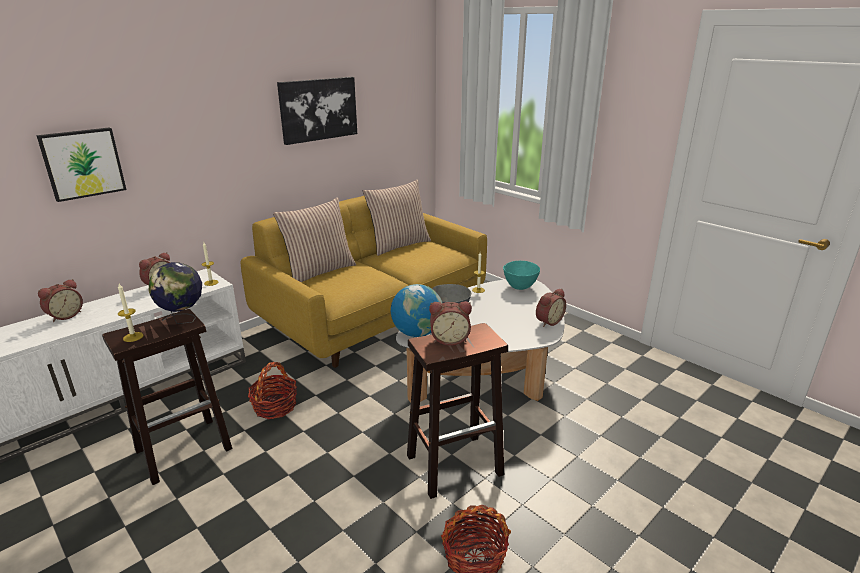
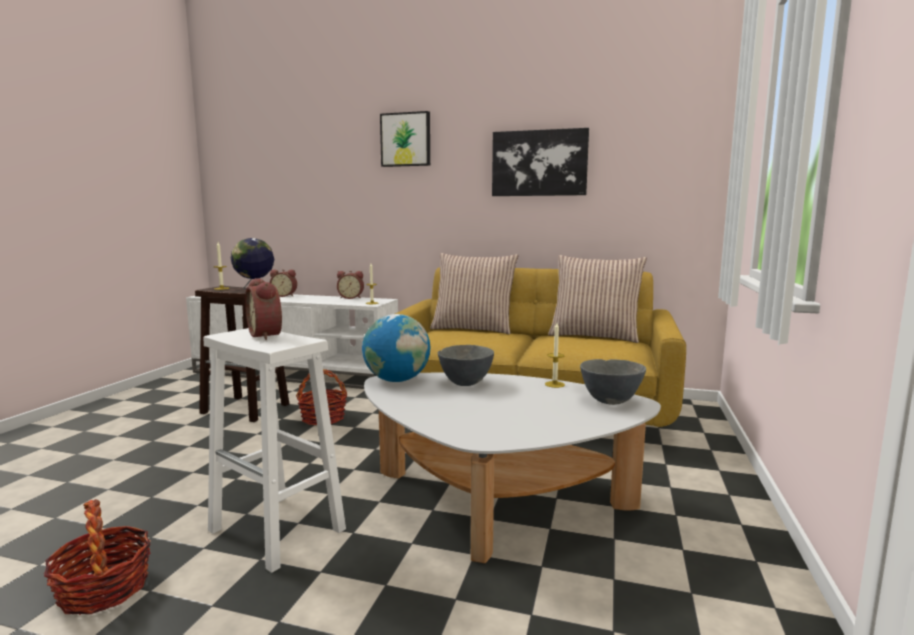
camera: 60 degrees right, 15 degrees down
picture [36,127,127,202] -> picture moved to [380,111,430,167]
brown stool [407,323,508,499] -> white stool [203,328,346,573]
turquoise bowl [503,261,540,290] -> grey bowl [580,359,646,405]
alarm clock [536,289,566,327] -> none

